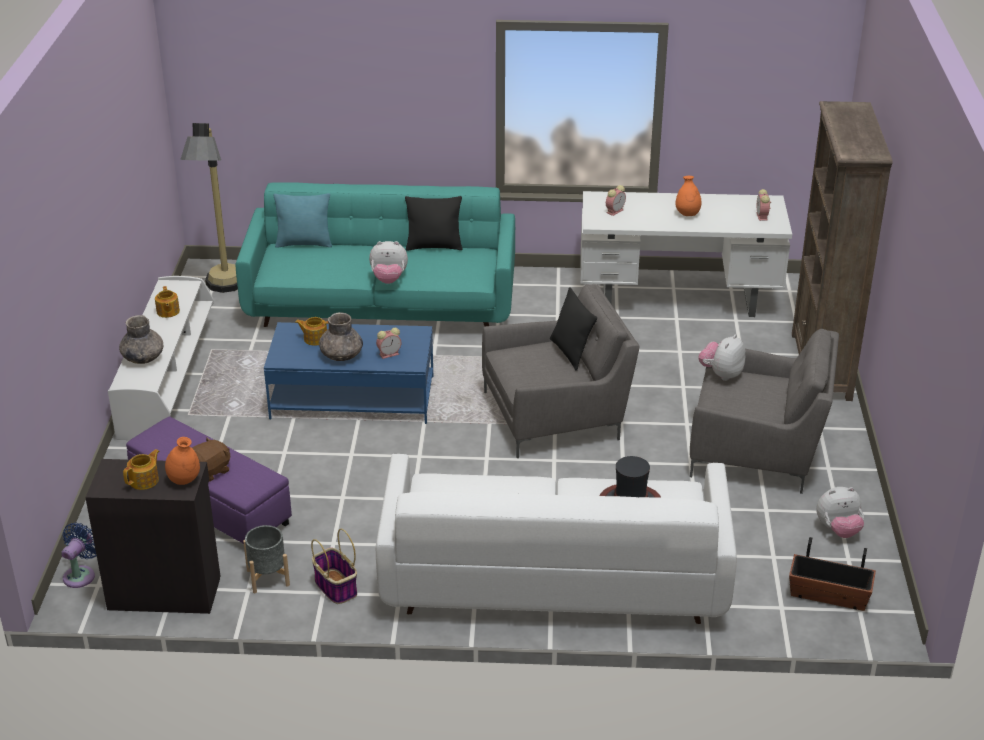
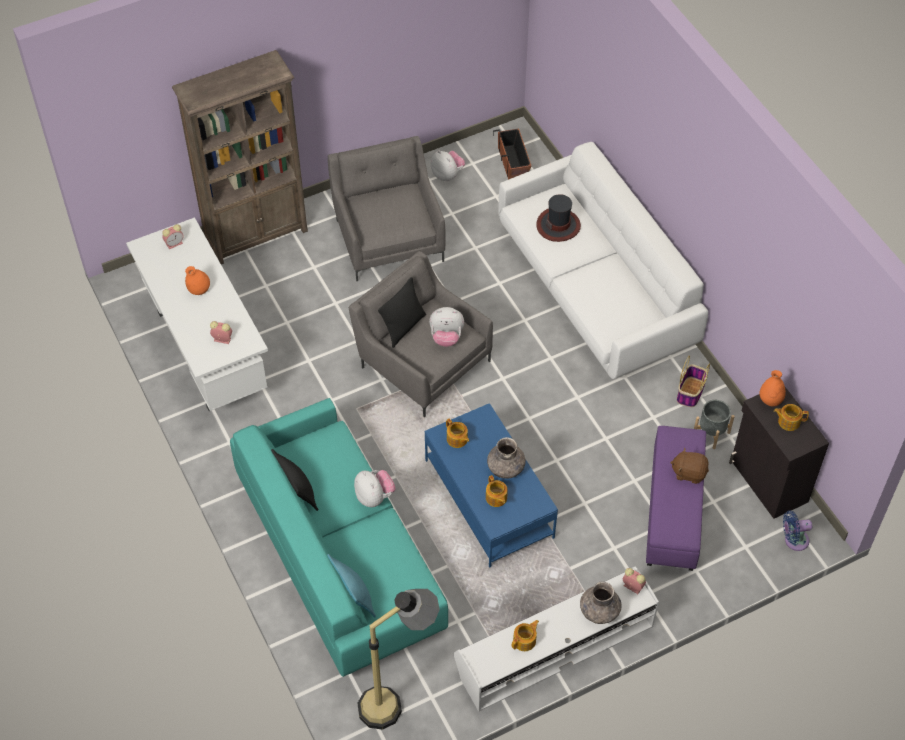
camera: 120 degrees left, 20 degrees up
alarm clock [376,328,401,359] -> alarm clock moved to [623,568,646,594]
plush toy [698,334,746,381] -> plush toy moved to [429,307,464,347]
none -> teapot [446,419,469,448]

